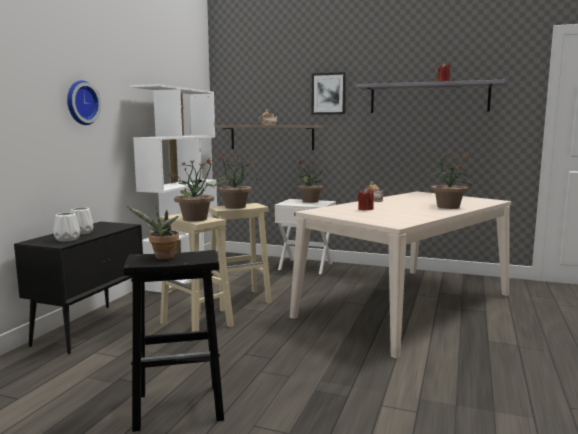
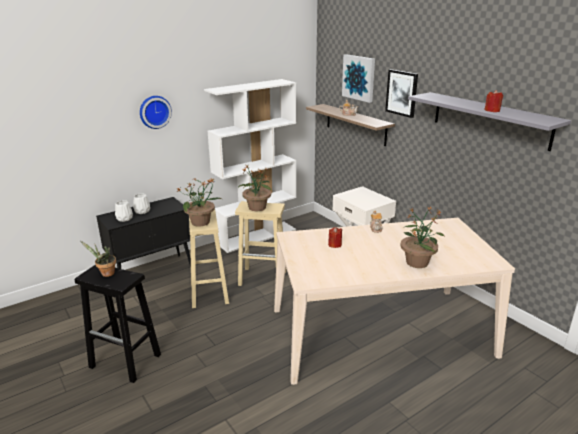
camera: 35 degrees right, 15 degrees up
potted plant [291,159,327,203] -> none
none -> picture [342,54,375,103]

